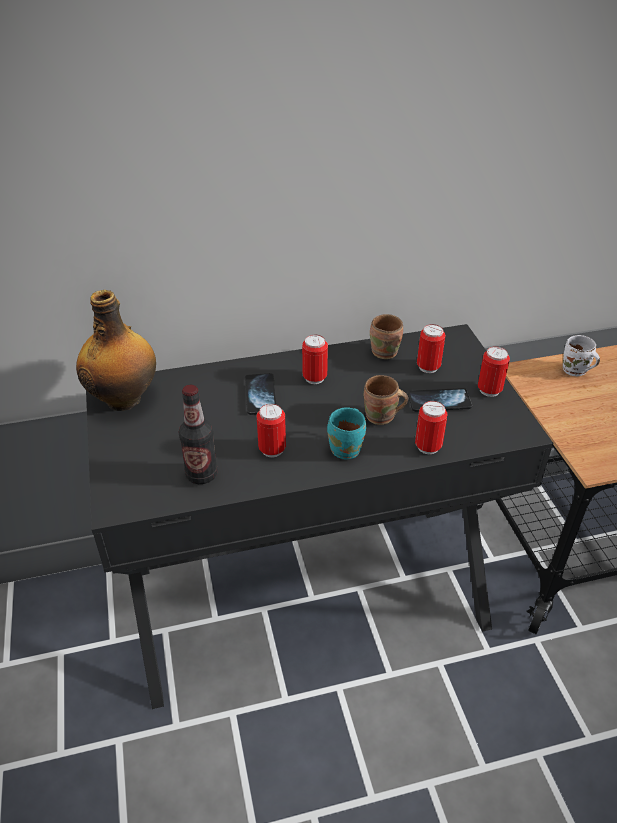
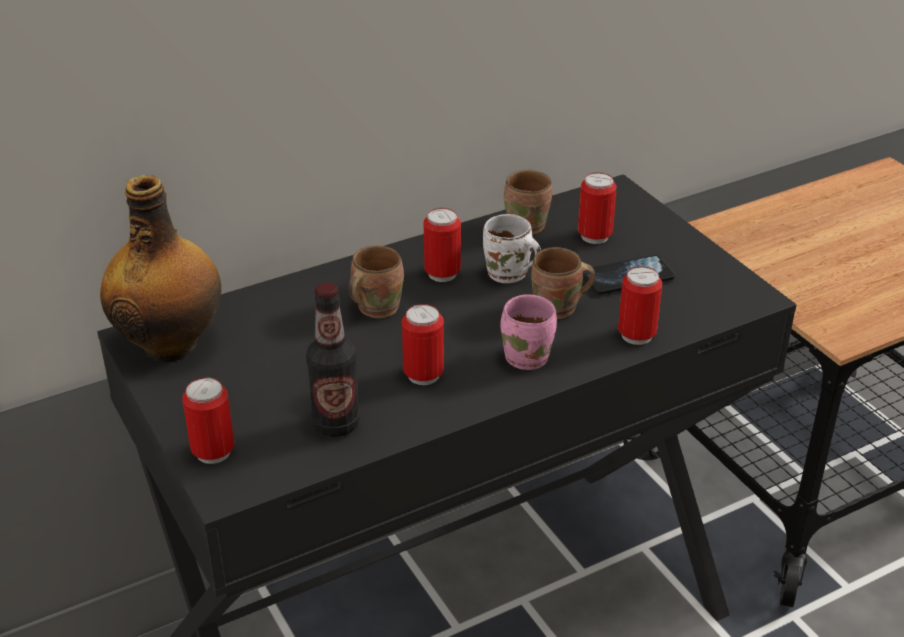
camera: 15 degrees left, 5 degrees down
phone [245,373,277,415] -> brown mug [348,246,404,318]
turquoise mug [327,407,366,460] -> pink mug [501,294,557,370]
can [478,346,510,397] -> can moved to [182,378,234,464]
white mug [563,335,600,376] -> white mug moved to [483,214,541,283]

